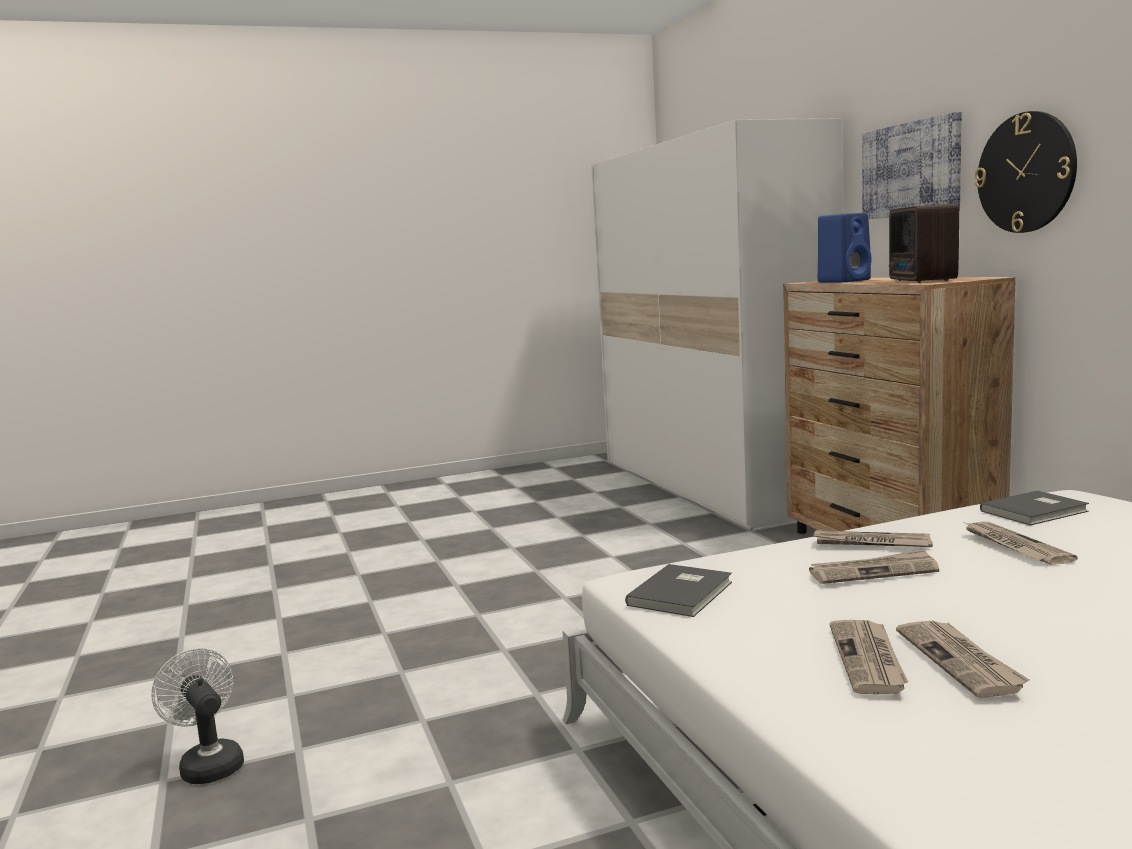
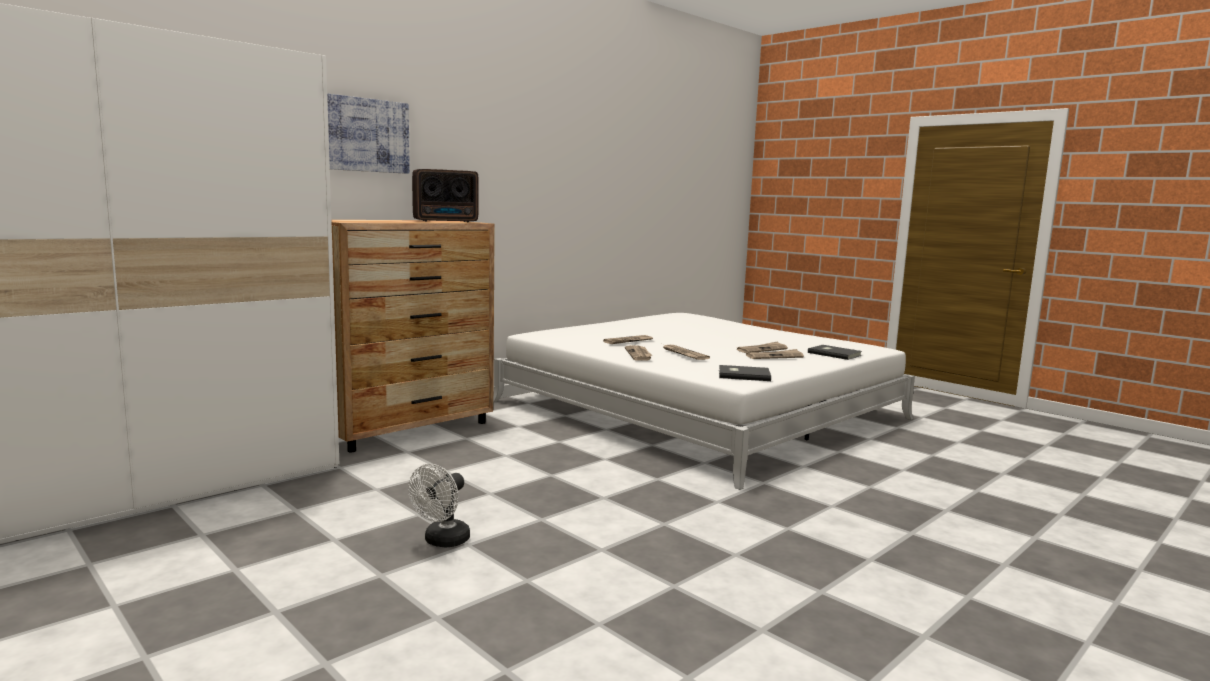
camera: 115 degrees left, 0 degrees up
white fan [151,648,244,784] -> white fan moved to [408,464,470,548]
blue speaker [818,213,871,283] -> none
wall clock [975,111,1077,233] -> none
grey book [980,491,1089,525] -> grey book moved to [808,345,862,360]

